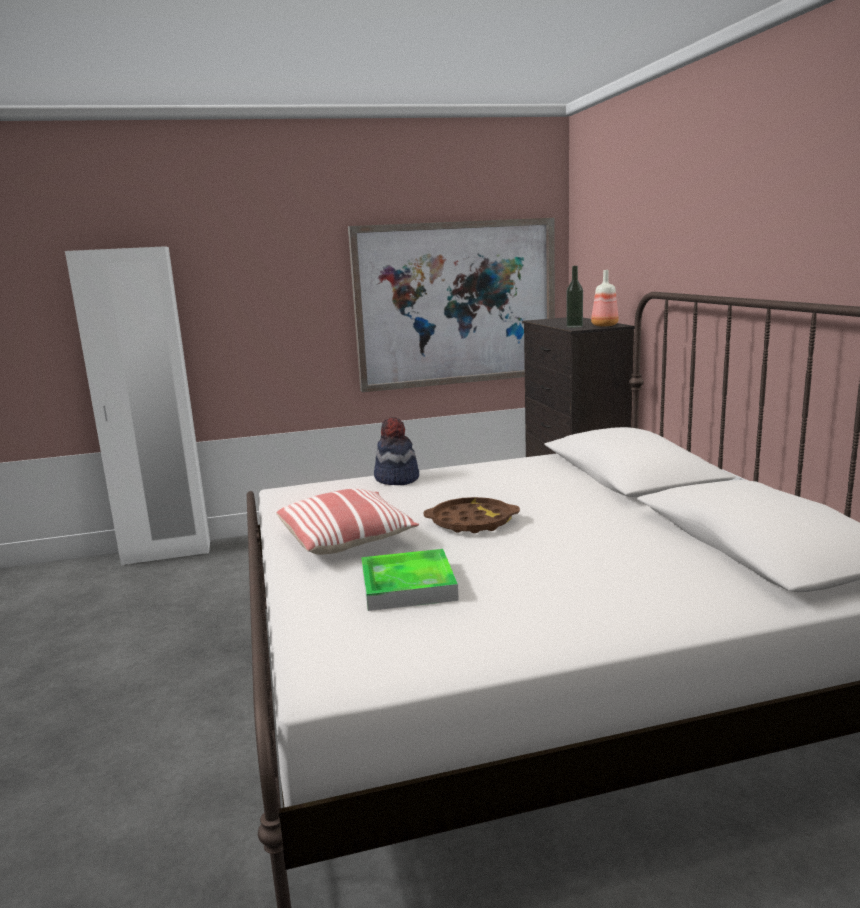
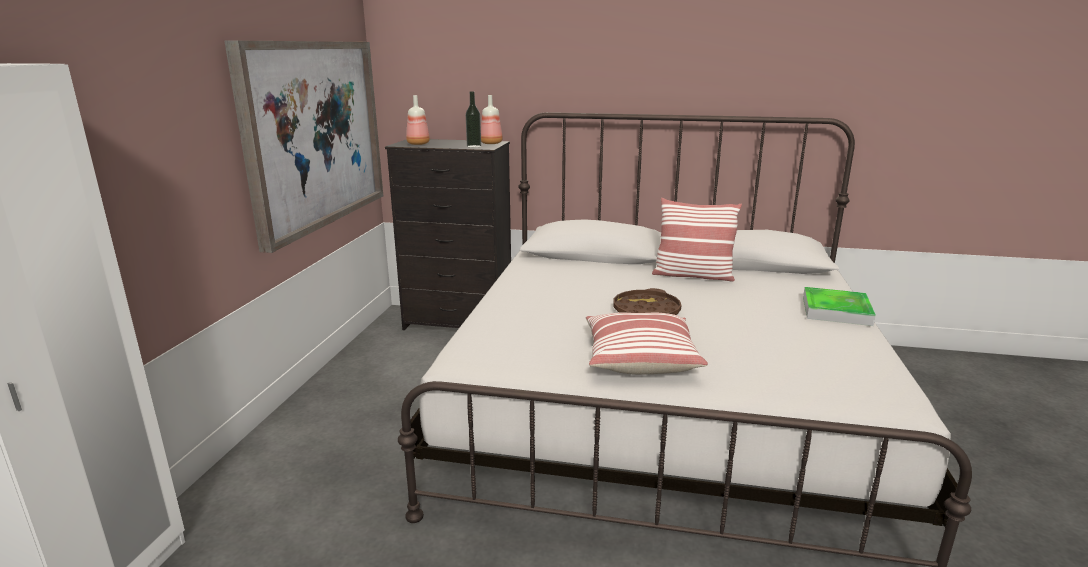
camera: 65 degrees left, 5 degrees up
tray [361,549,459,611] -> tray moved to [803,287,876,326]
hat [374,417,419,485] -> none
none -> bottle [406,95,430,145]
none -> pillow [652,198,742,281]

